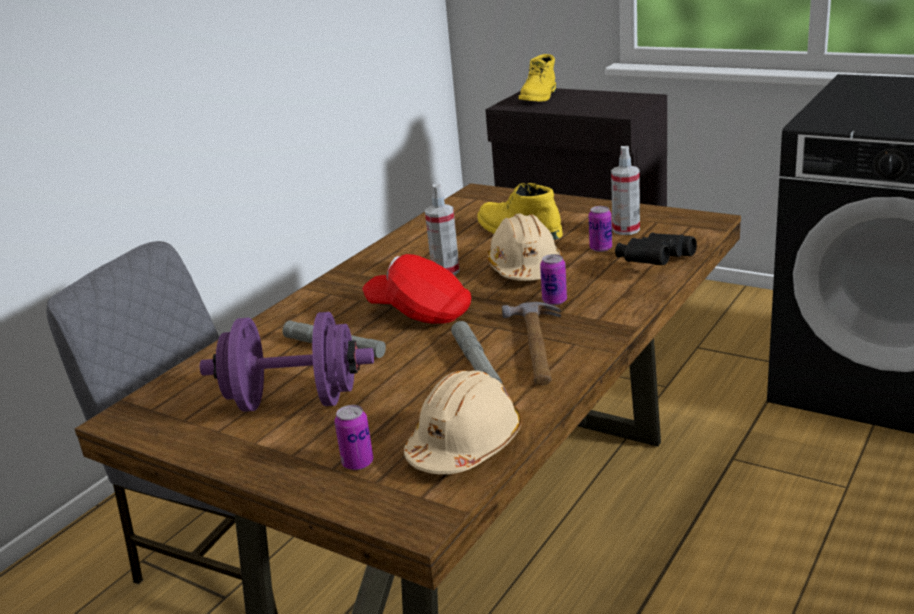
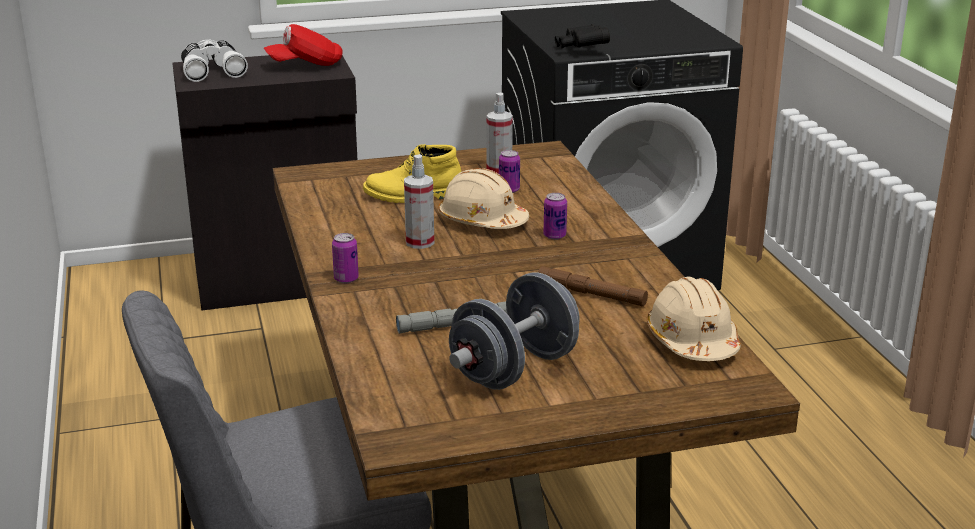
camera: 50 degrees left, 0 degrees up
purple dumbbell [200,312,374,412] -> grey dumbbell [449,272,580,390]
can [334,405,373,470] -> can moved to [332,233,359,283]
red cap [362,254,471,324] -> red cap moved to [263,24,343,66]
grey flashlight [451,321,503,385] -> brown flashlight [538,266,648,307]
hammer [502,302,561,385] -> none
yellow boot [519,54,556,101] -> white binoculars [181,40,248,82]
black binoculars [615,233,697,265] -> black binoculars moved to [555,24,610,49]

